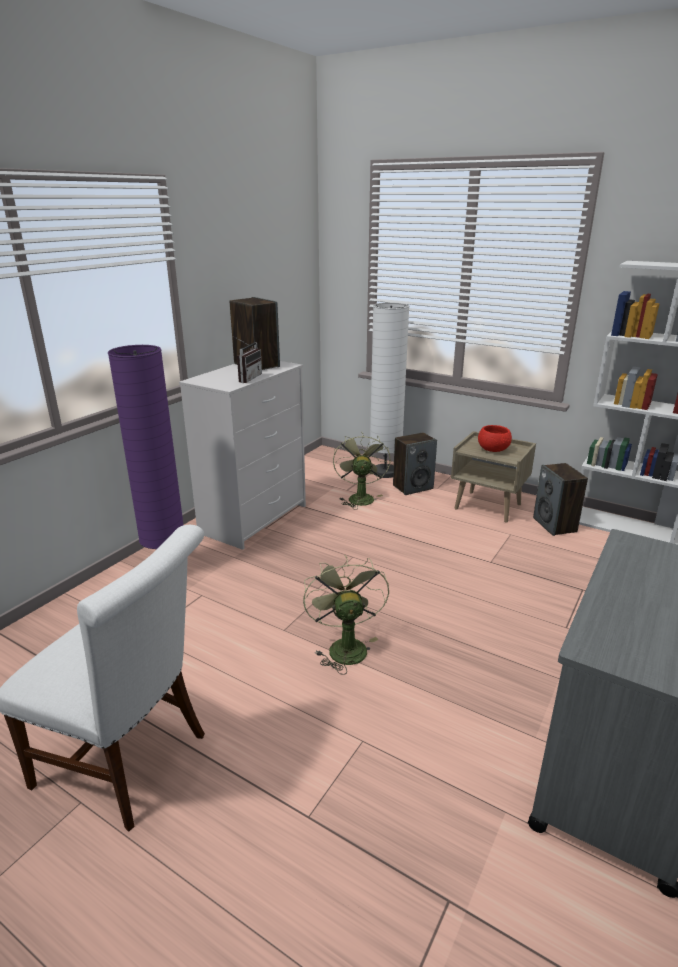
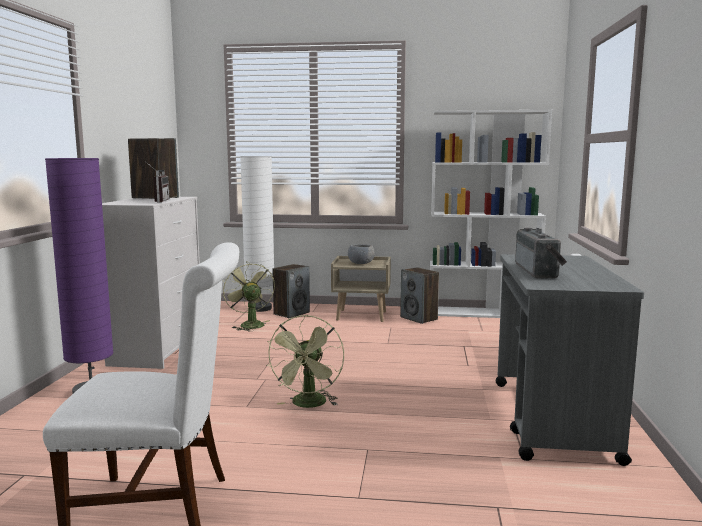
camera: 25 degrees left, 15 degrees down
green fan [303,555,389,675] -> green fan turned 135 degrees counterclockwise [266,315,344,408]
red bowl [478,425,512,452] -> grey bowl [348,244,375,264]
none -> radio [515,228,567,278]

